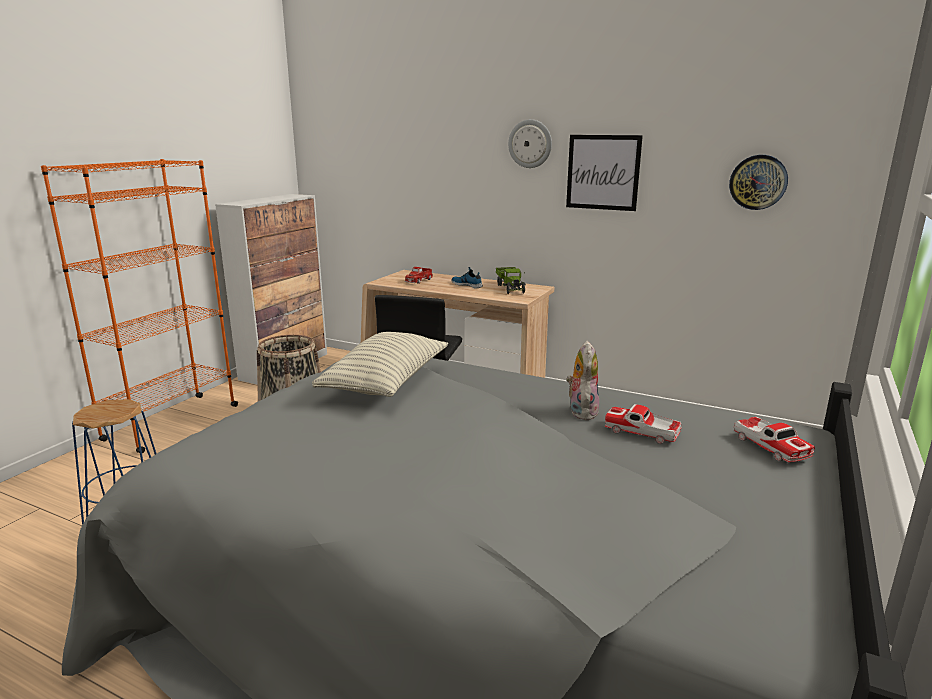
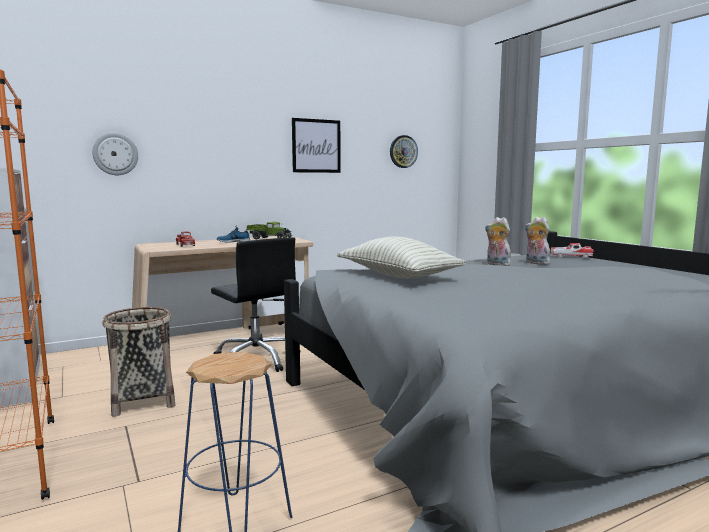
camera: 55 degrees left, 10 degrees down
wall clock [508,119,552,168] -> wall clock moved to [92,133,138,175]
toy car [605,404,682,444] -> plush toy [525,217,550,265]

